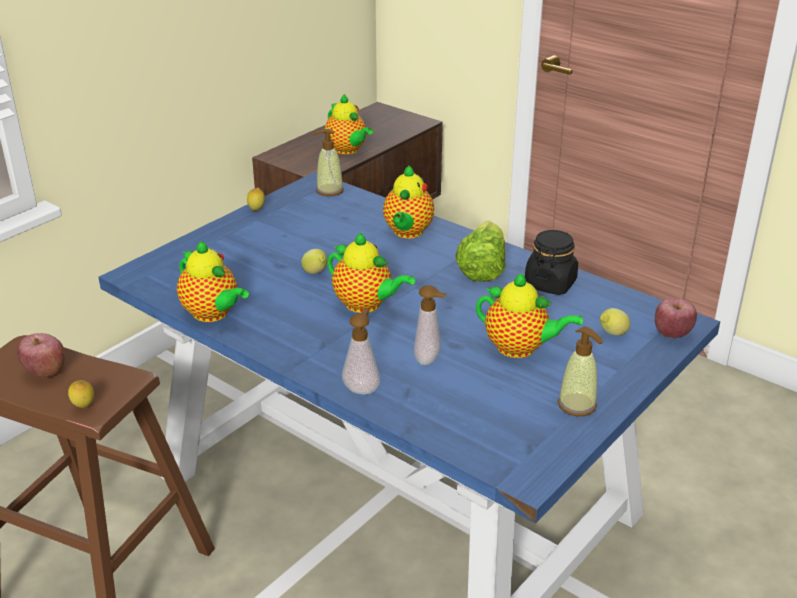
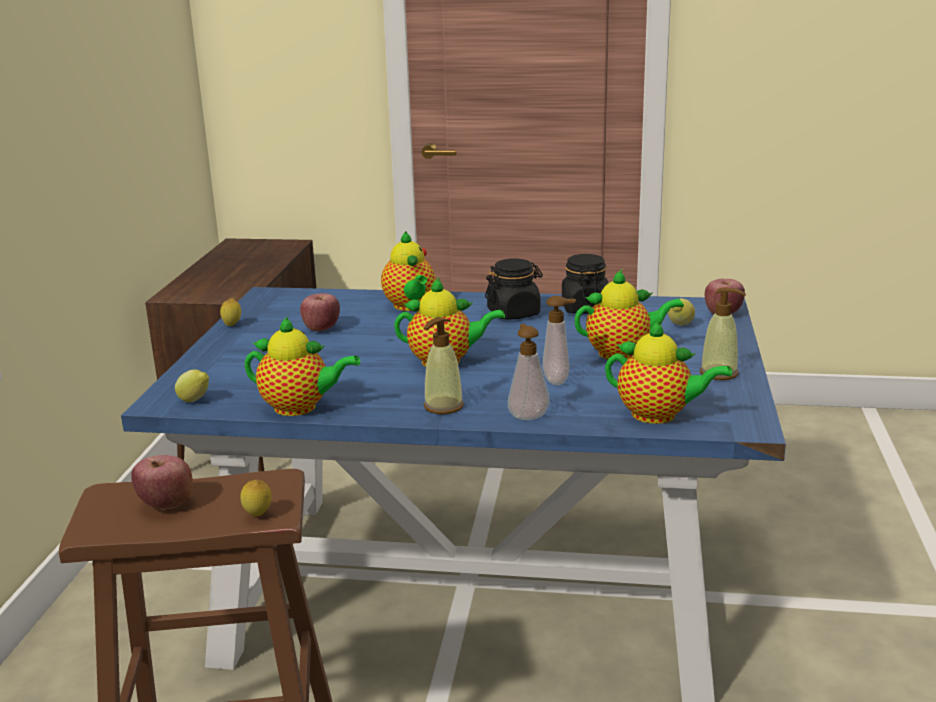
camera: 30 degrees left, 10 degrees down
lemon [301,249,327,274] -> lemon moved to [175,369,209,402]
soap dispenser [313,129,344,196] -> soap dispenser moved to [424,317,464,414]
teapot [325,94,373,155] -> teapot moved to [605,321,732,424]
lettuce [455,221,505,282] -> black jar [485,259,543,320]
none -> apple [300,293,340,331]

